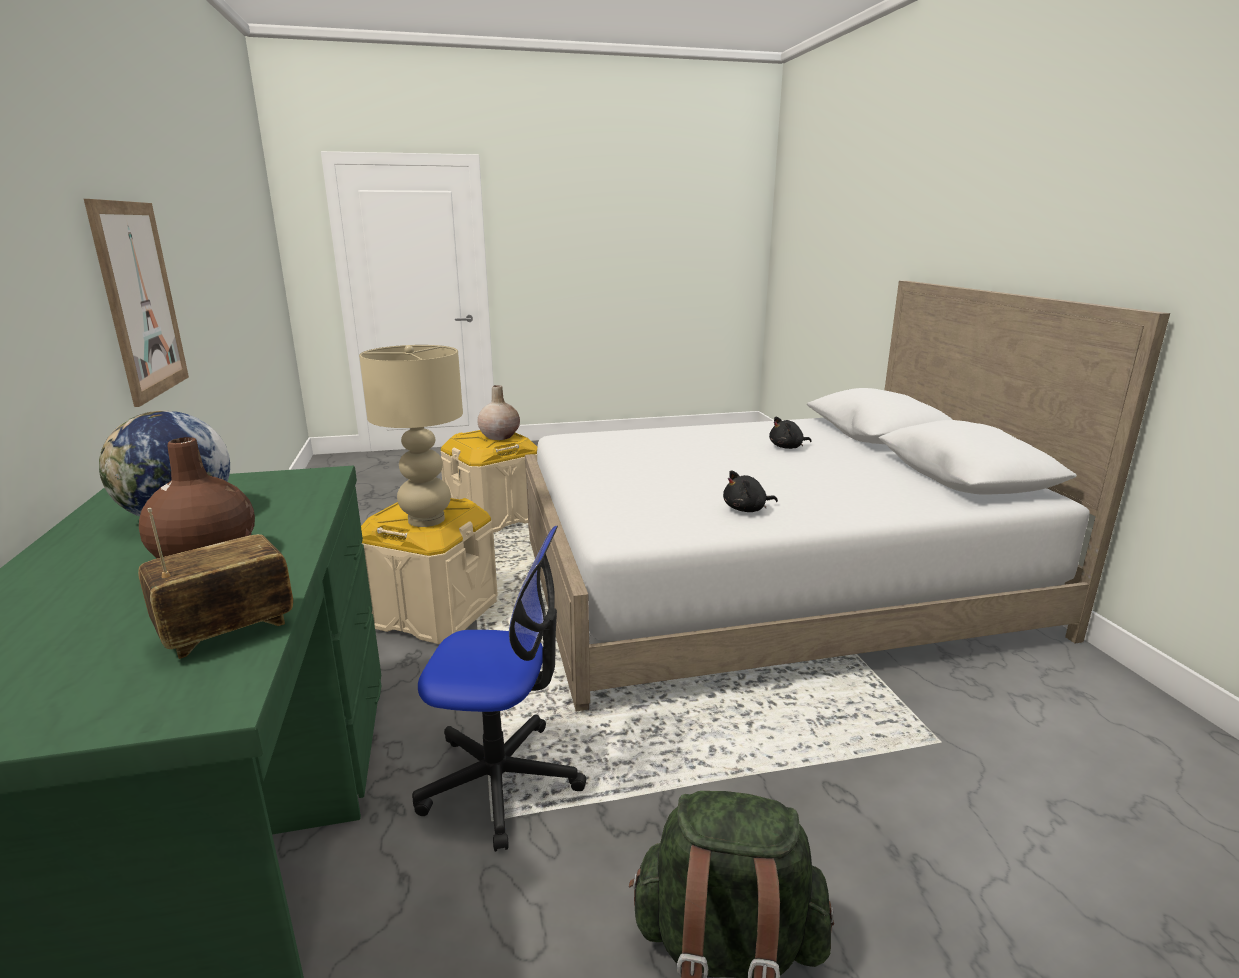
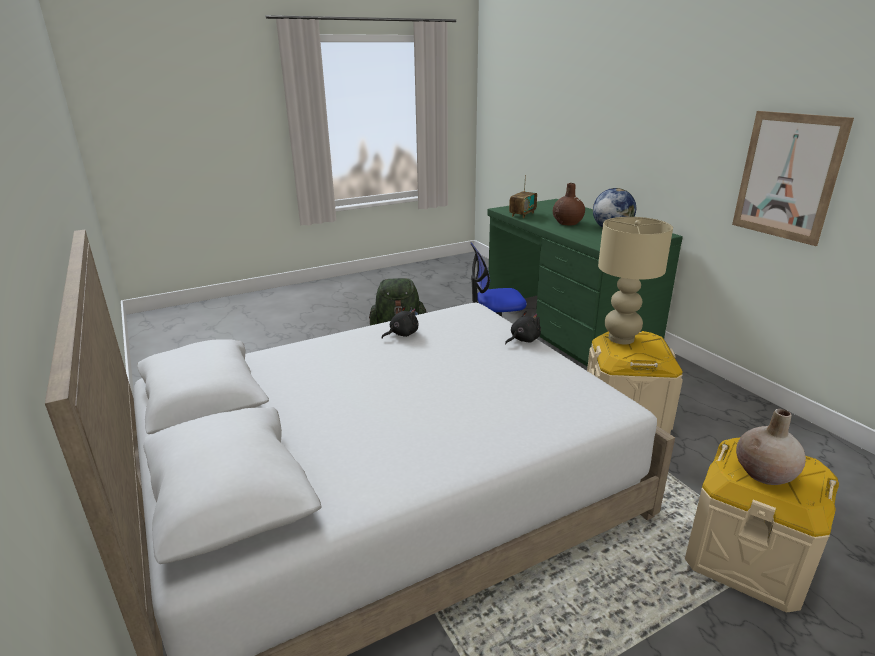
camera: 165 degrees right, 5 degrees up
black plush toy [769,417,812,449] -> black plush toy moved to [505,311,541,345]

